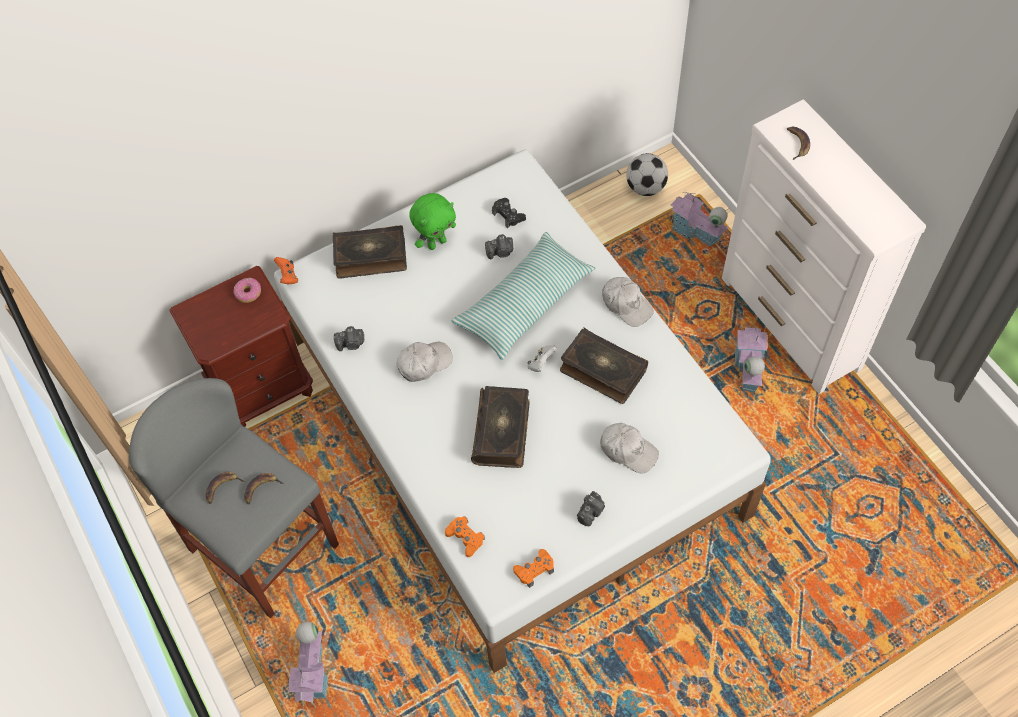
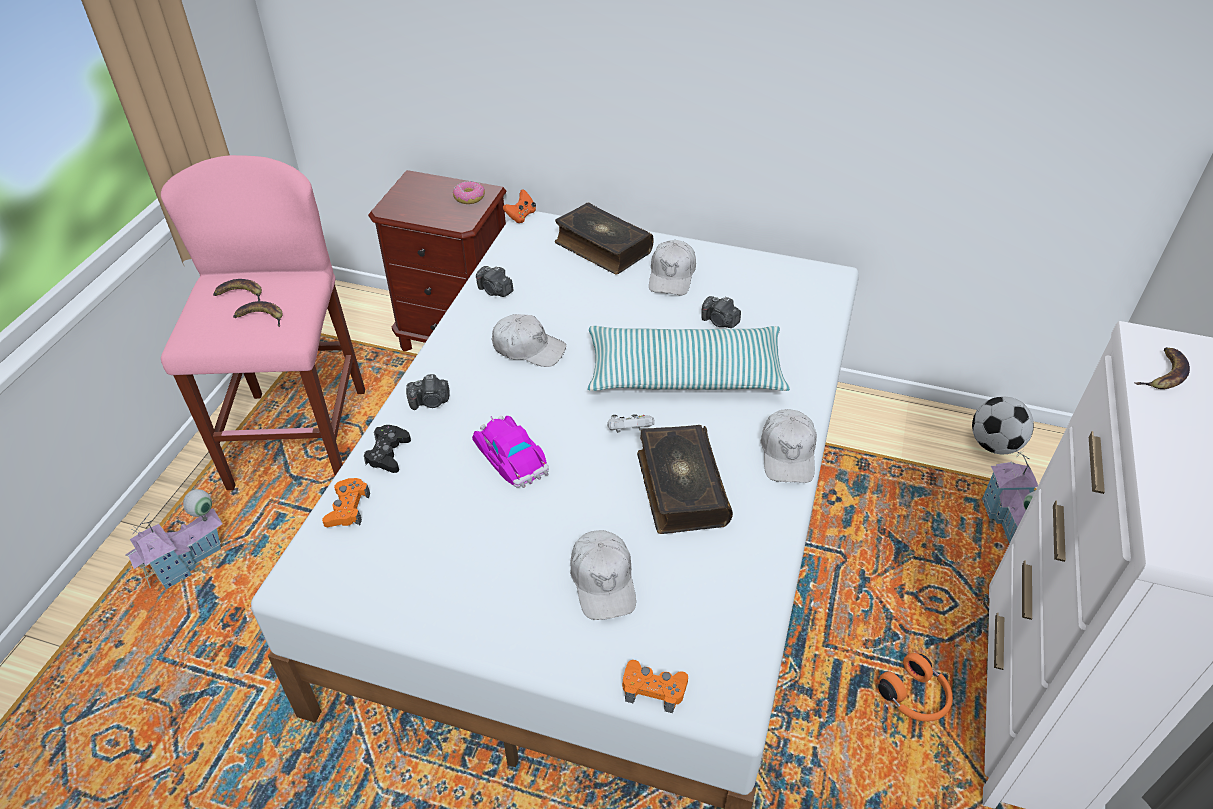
camera: 45 degrees right, 15 degrees down
grey stool [129,378,339,618] -> pink stool [161,155,365,490]
green plush toy [409,193,456,250] -> white cap [649,240,696,295]
book [471,386,530,468] -> toy car [472,416,549,488]
black game controller [492,198,526,228] -> black game controller moved to [364,425,411,473]
orange game controller [513,549,554,588] -> orange game controller moved to [622,660,688,713]
camera [577,491,605,526] -> camera moved to [406,374,449,410]
toy house [735,323,767,393] -> orange headphones [878,653,953,722]

